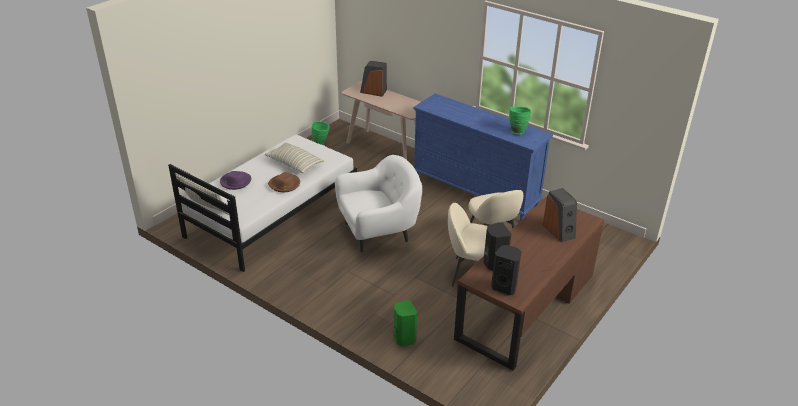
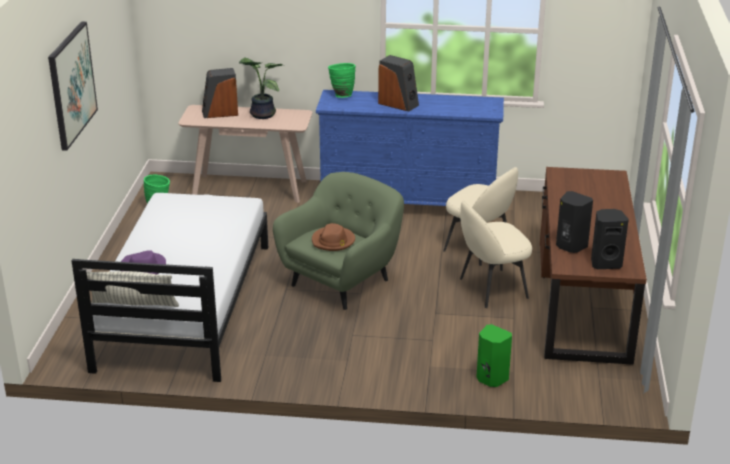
camera: 30 degrees left, 5 degrees down
pillow [265,142,324,173] -> none
brown hat [268,172,300,192] -> brown hat moved to [312,223,355,251]
white armchair [335,155,422,252] -> green armchair [273,172,404,310]
green vase [509,106,531,134] -> green vase moved to [328,63,356,98]
speaker [543,188,577,242] -> speaker moved to [378,55,419,112]
none -> picture [48,21,98,151]
none -> potted plant [239,58,282,119]

